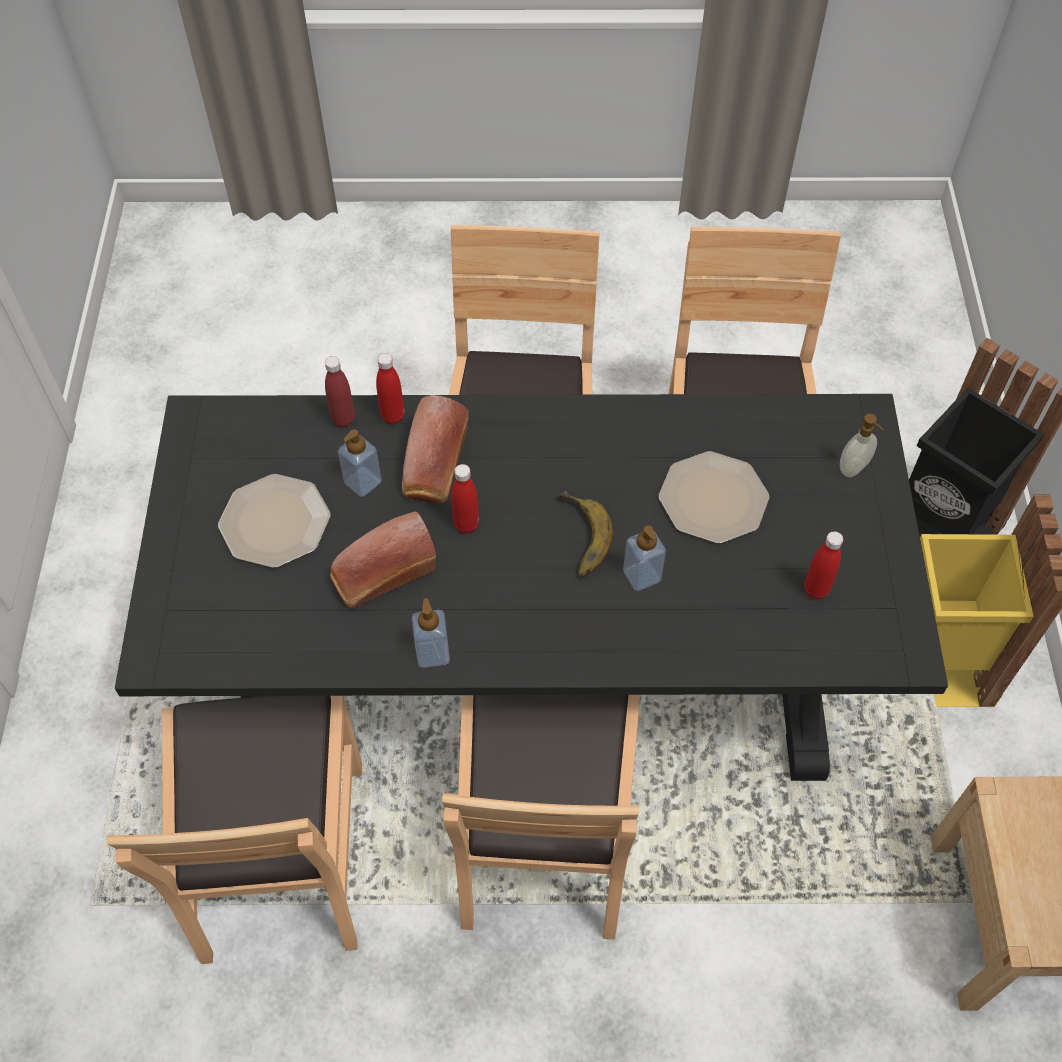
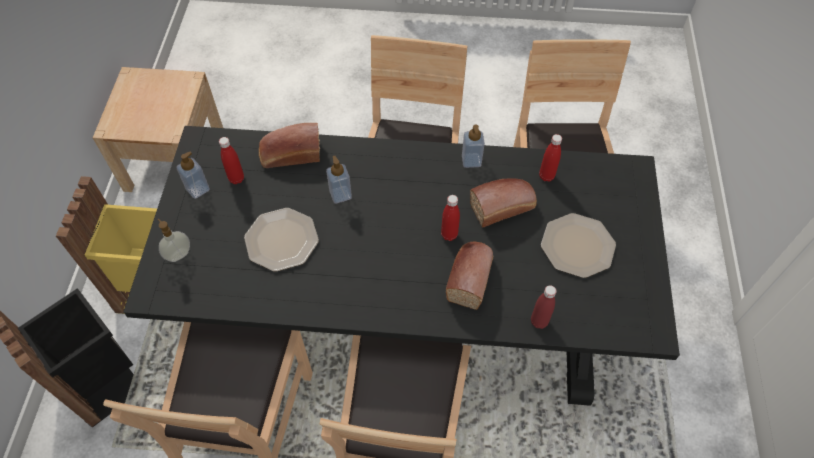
camera: 175 degrees left, 0 degrees up
soap dispenser [338,429,382,497] -> soap dispenser moved to [176,152,210,199]
red bottle [376,353,405,424] -> red bottle moved to [539,134,562,182]
banana [558,491,613,578] -> none
none -> bread [259,123,320,168]

